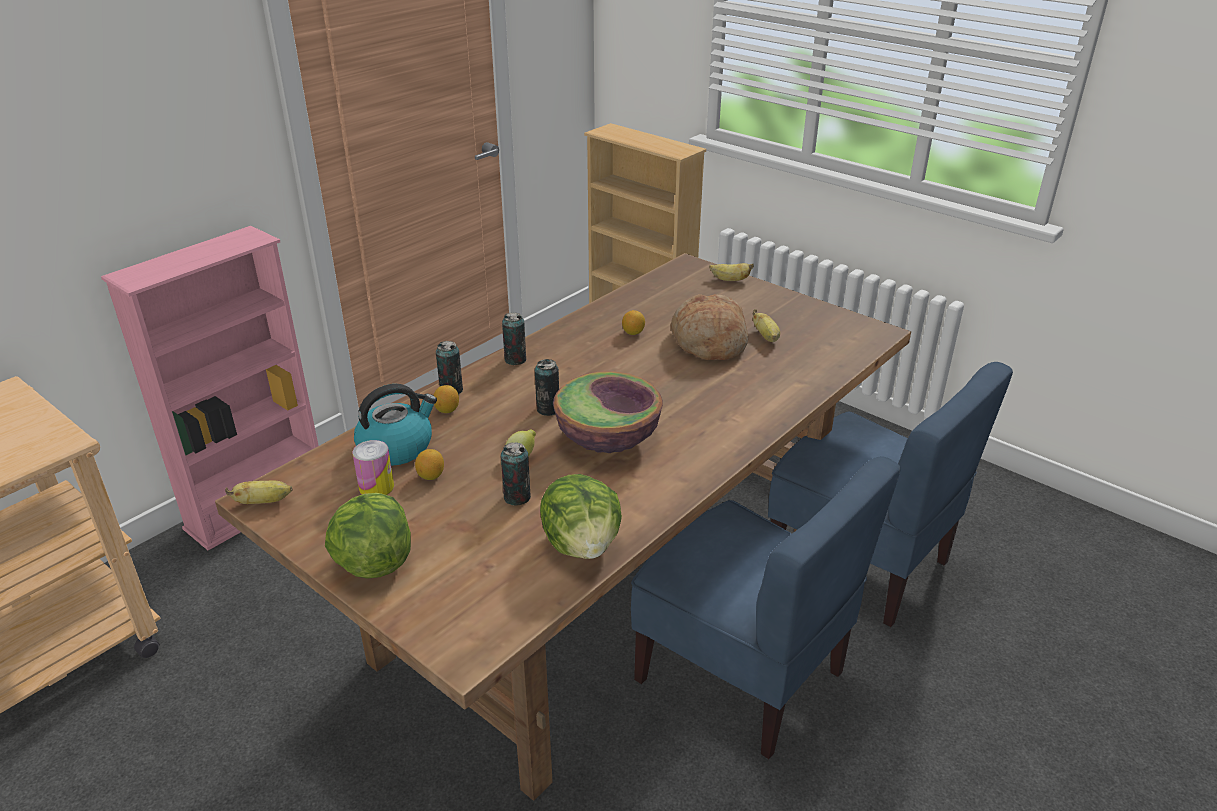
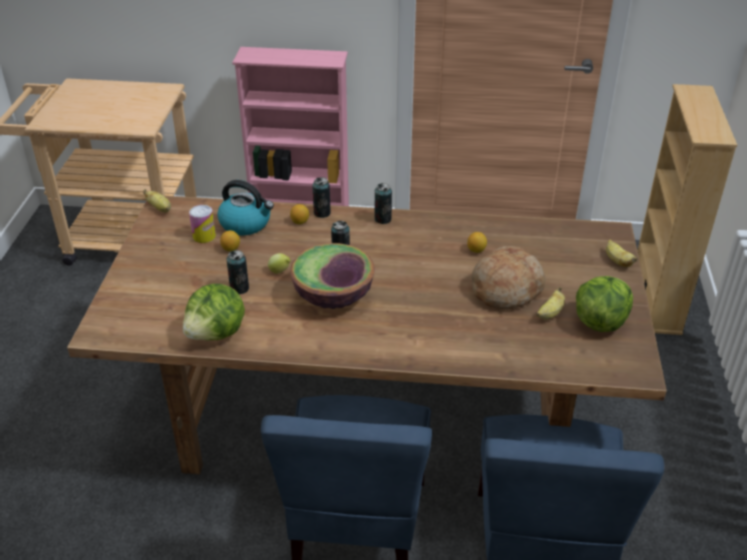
camera: 55 degrees right, 5 degrees up
lettuce [325,493,411,579] -> lettuce moved to [576,276,633,332]

